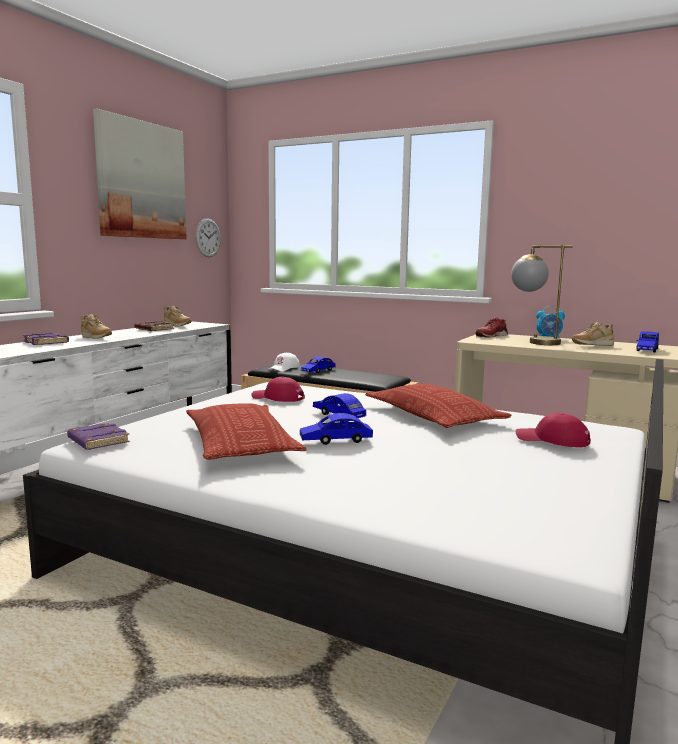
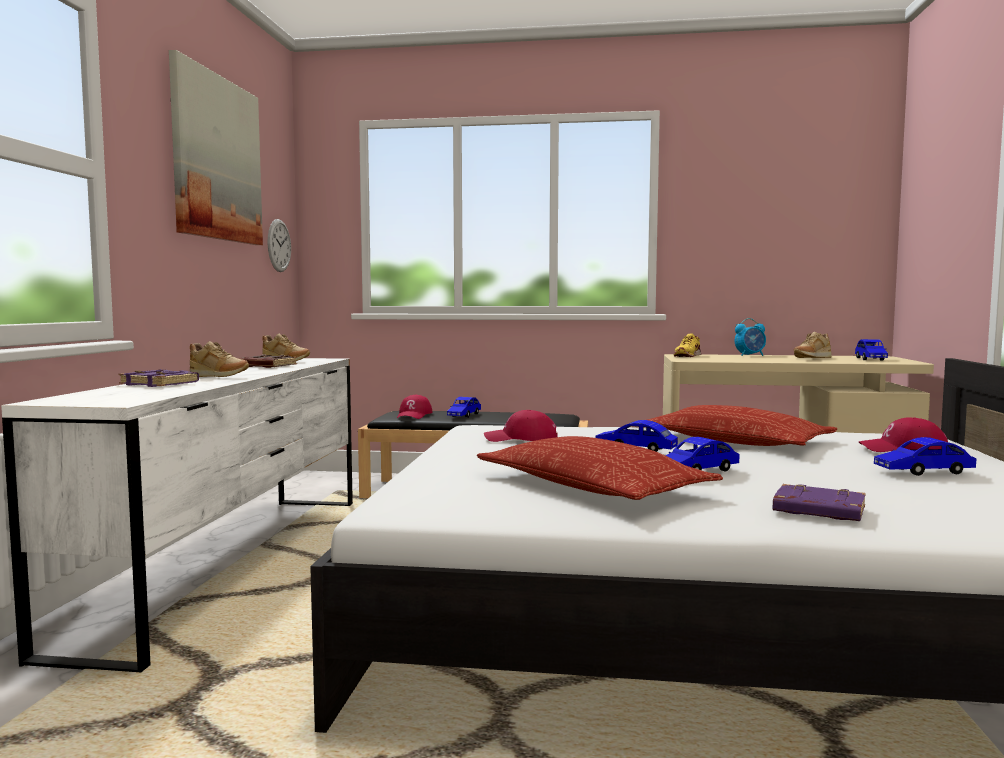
camera: 20 degrees left, 5 degrees down
purple book [67,422,130,450] -> purple book moved to [773,484,866,521]
white cap [268,353,300,371] -> red cap [397,395,433,419]
red shoe [475,317,508,338] -> yellow shoe [674,333,701,357]
table lamp [511,245,573,345] -> none
none -> blue toy car [874,437,977,476]

